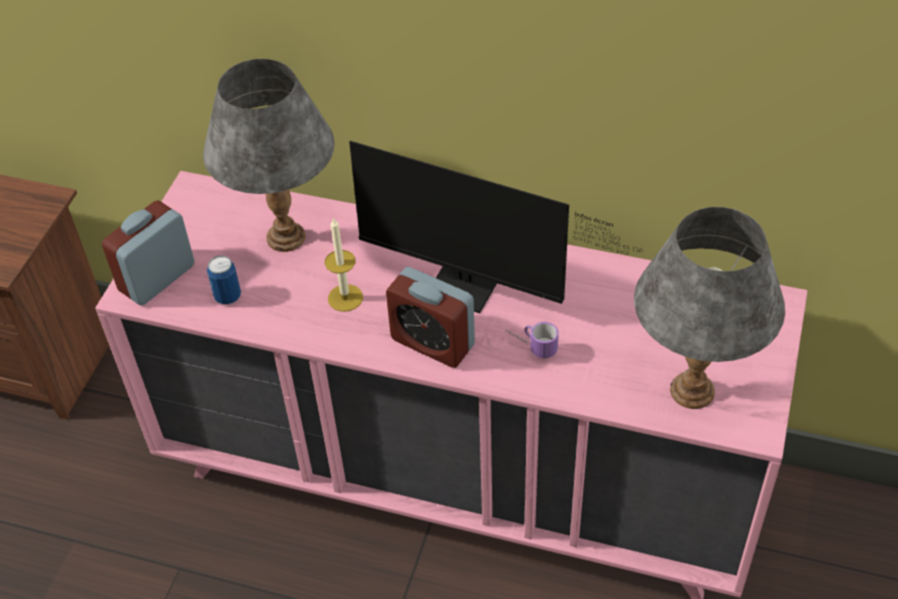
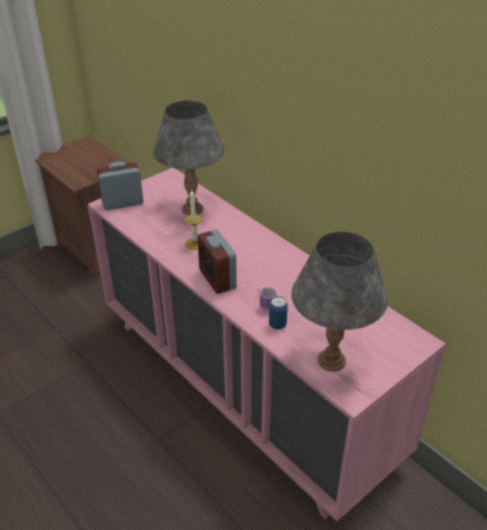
camera: 30 degrees right, 10 degrees down
can [207,256,241,304] -> can moved to [269,296,288,329]
monitor [349,141,643,313] -> none

